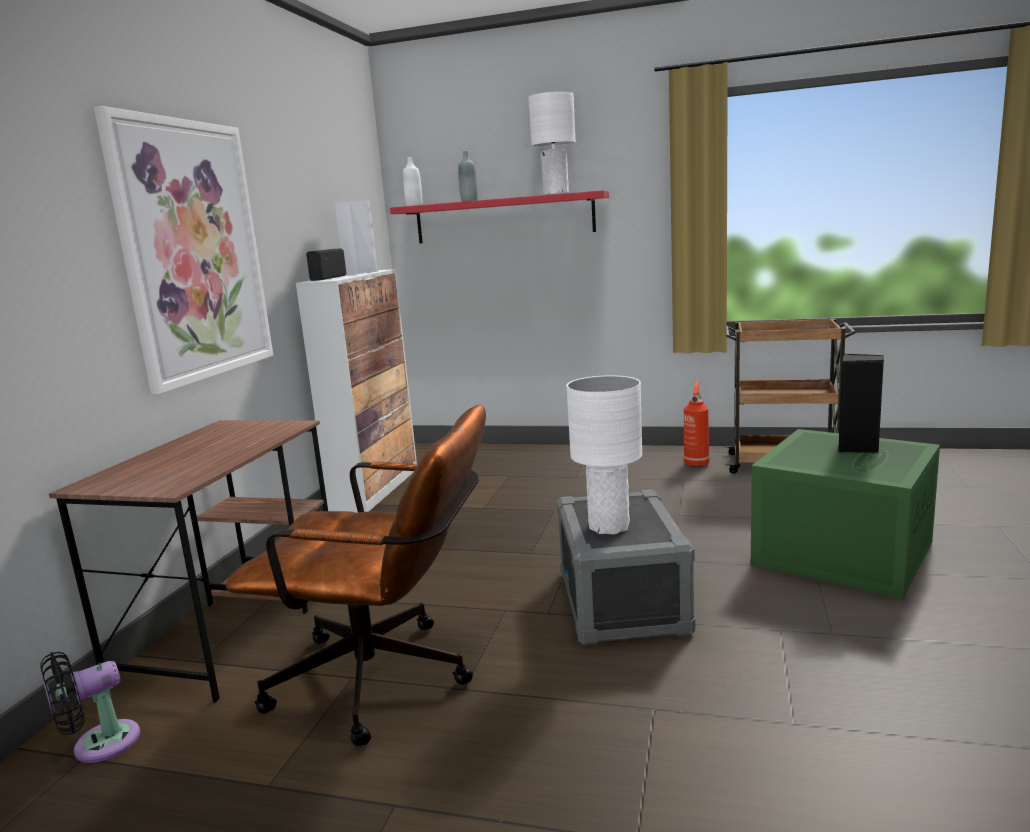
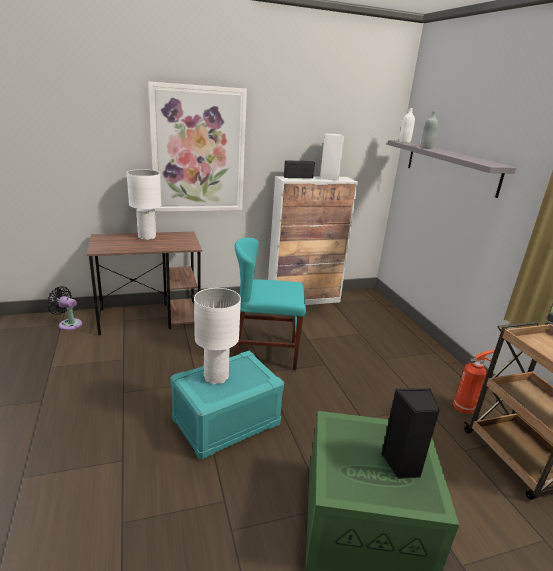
camera: 55 degrees right, 10 degrees up
brown office chair [225,405,486,746] -> none
red shelf [390,190,609,244] -> grey shelf [387,140,516,198]
white table lamp [528,91,575,195] -> white table lamp moved to [127,169,161,240]
grey storage box [557,489,695,645] -> turquoise storage box [170,351,284,459]
none -> turquoise chair [233,237,306,370]

